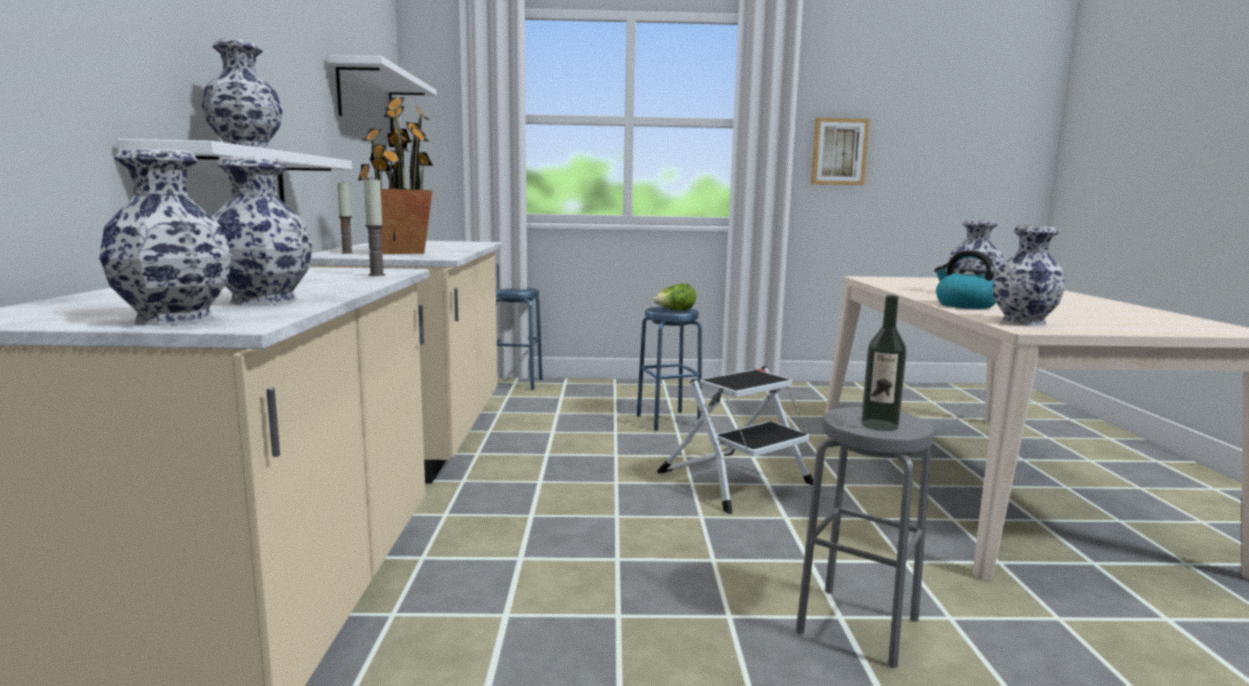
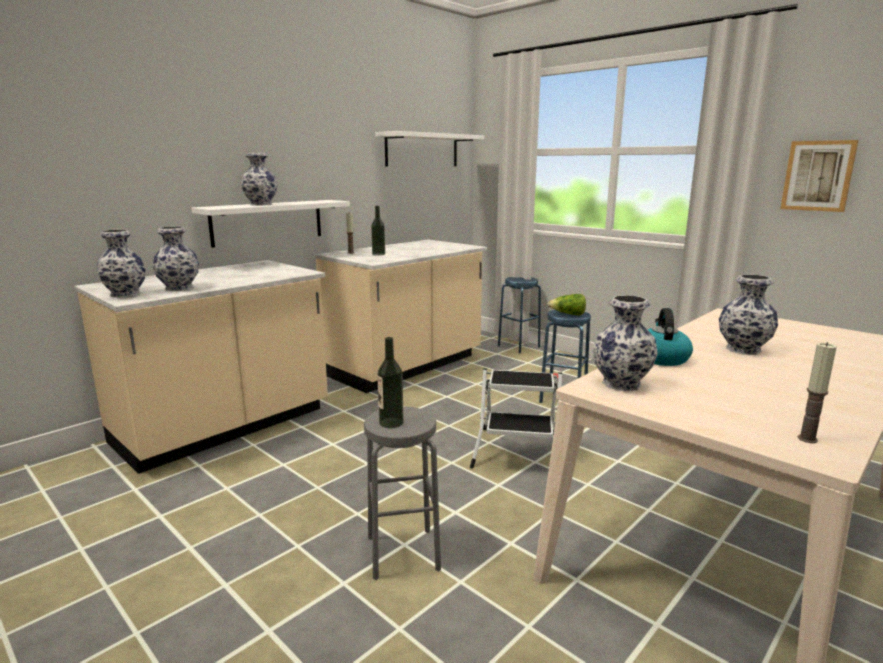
camera: 45 degrees right, 5 degrees up
potted plant [358,97,433,254] -> bottle [371,206,385,256]
candle [364,177,386,276] -> candle moved to [798,342,837,443]

